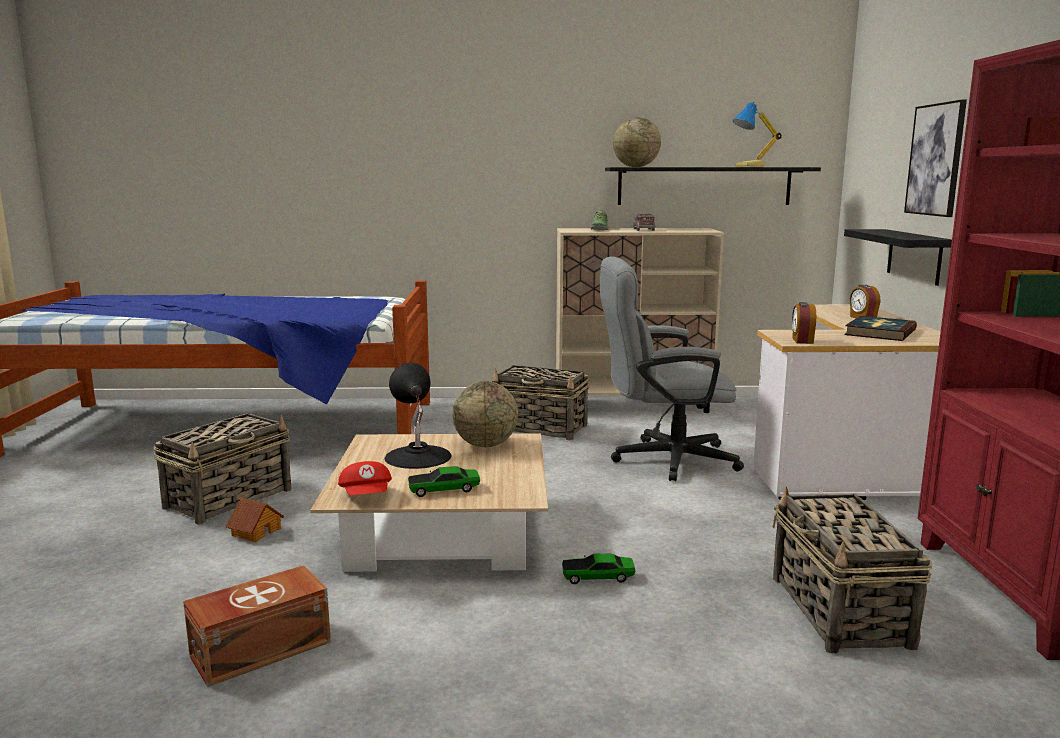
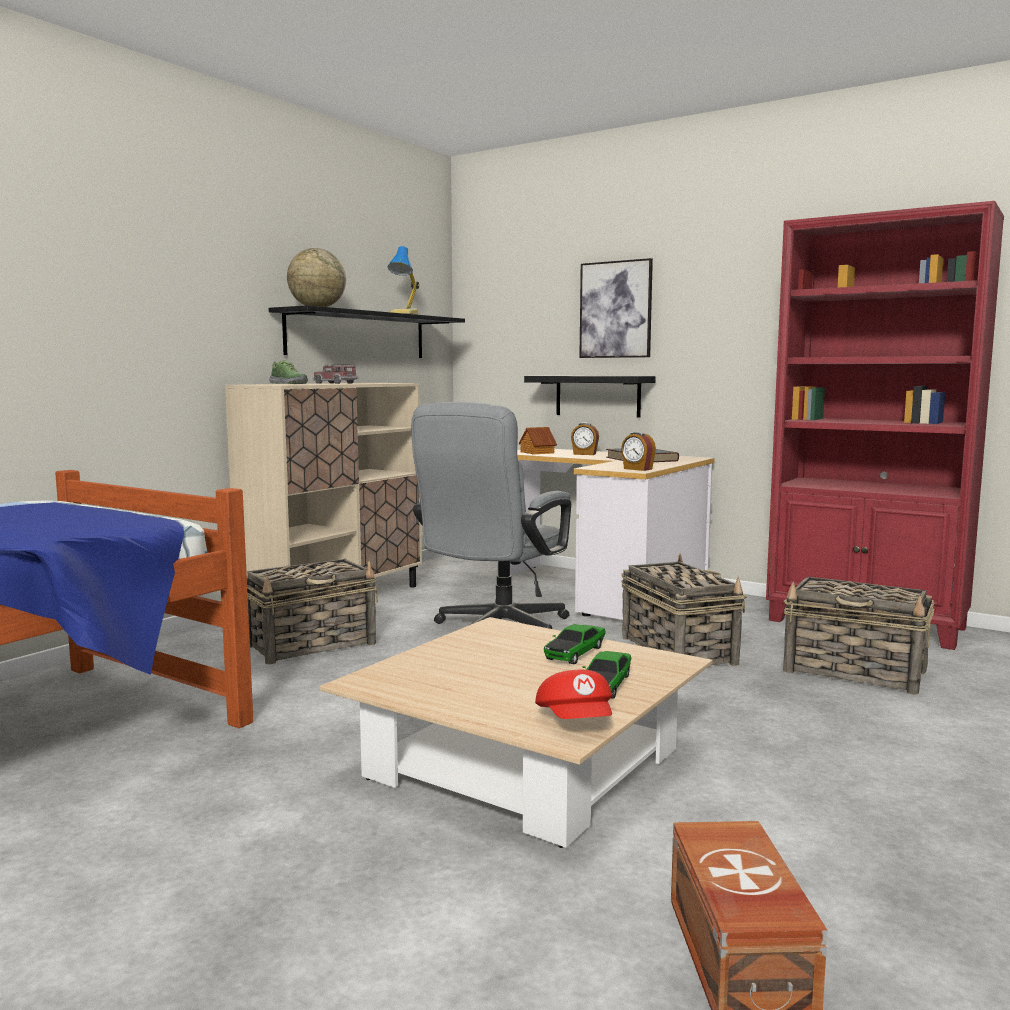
camera: 55 degrees left, 5 degrees down
basket [153,413,292,524] -> basket moved to [621,553,747,666]
toy house [225,497,284,542] -> toy house moved to [519,427,557,454]
red cap [338,461,392,495] -> red cap turned 60 degrees clockwise [535,670,612,719]
black table lamp [385,363,452,469] -> none
globe [452,381,518,447] -> none
toy car [562,553,636,584] -> toy car moved to [544,624,606,664]

